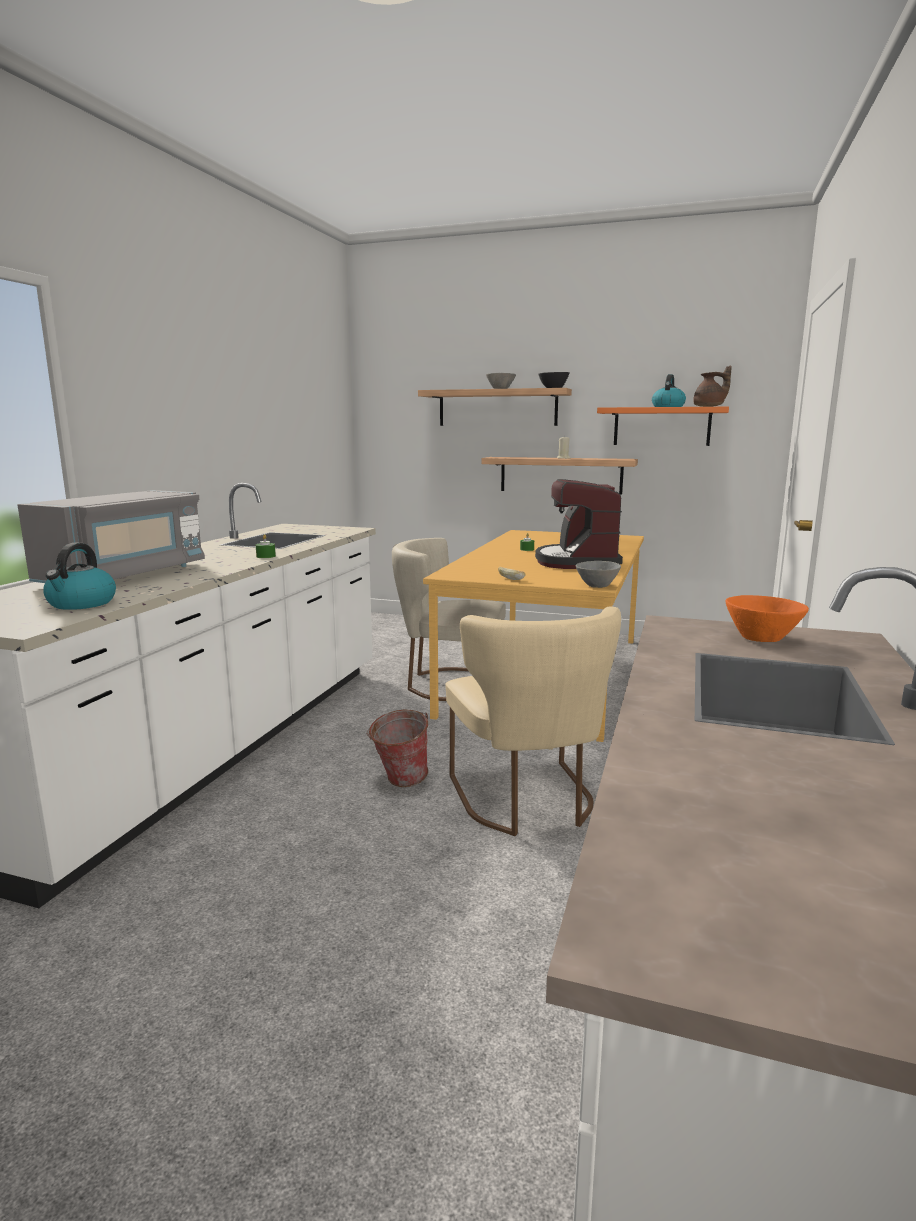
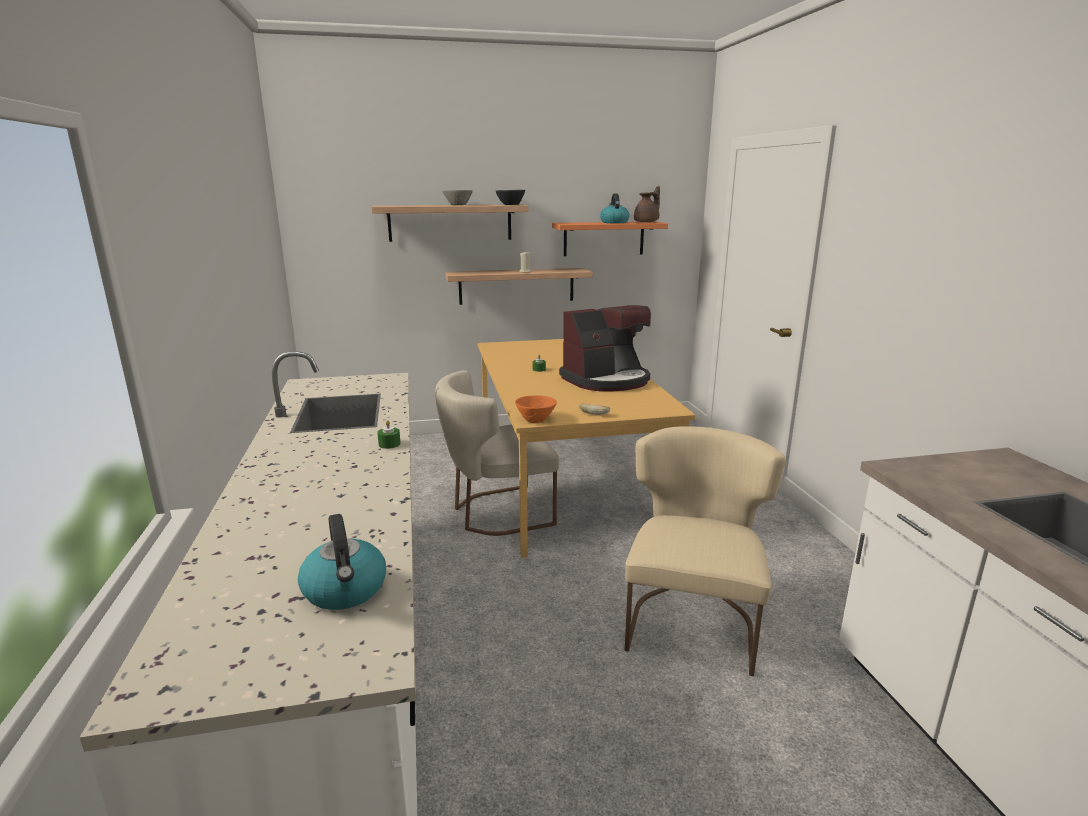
camera: 30 degrees left, 5 degrees up
grey microwave [18,490,205,583] -> none
bucket [366,710,428,787] -> none
beige chair [445,606,621,836] -> beige chair turned 120 degrees counterclockwise [625,426,786,676]
coffee machine [535,479,623,569] -> coffee machine turned 90 degrees counterclockwise [559,305,651,391]
grey bowl [576,561,621,588] -> none
orange bowl [725,595,809,642] -> orange bowl moved to [515,395,557,423]

